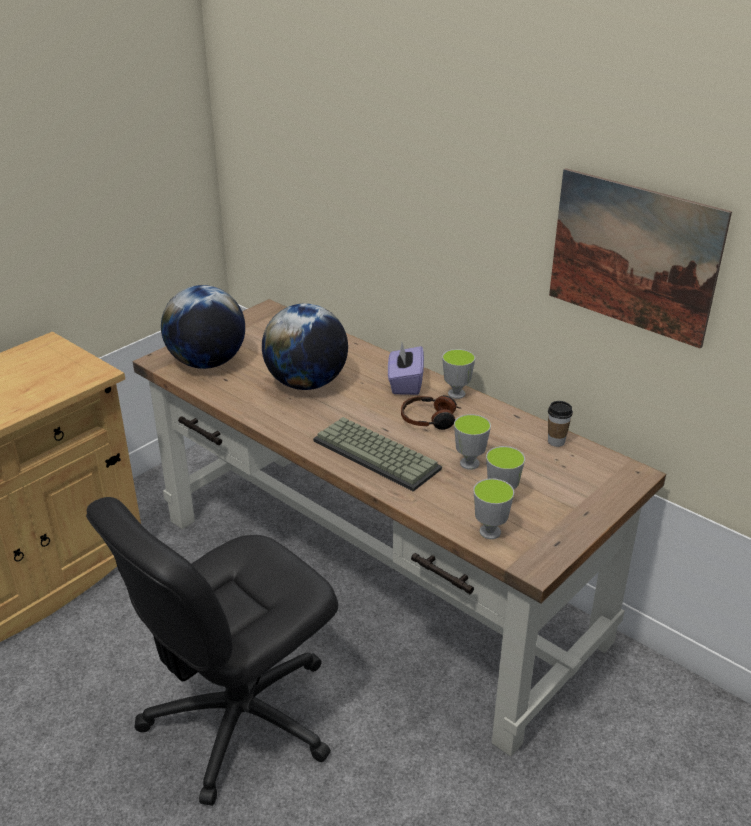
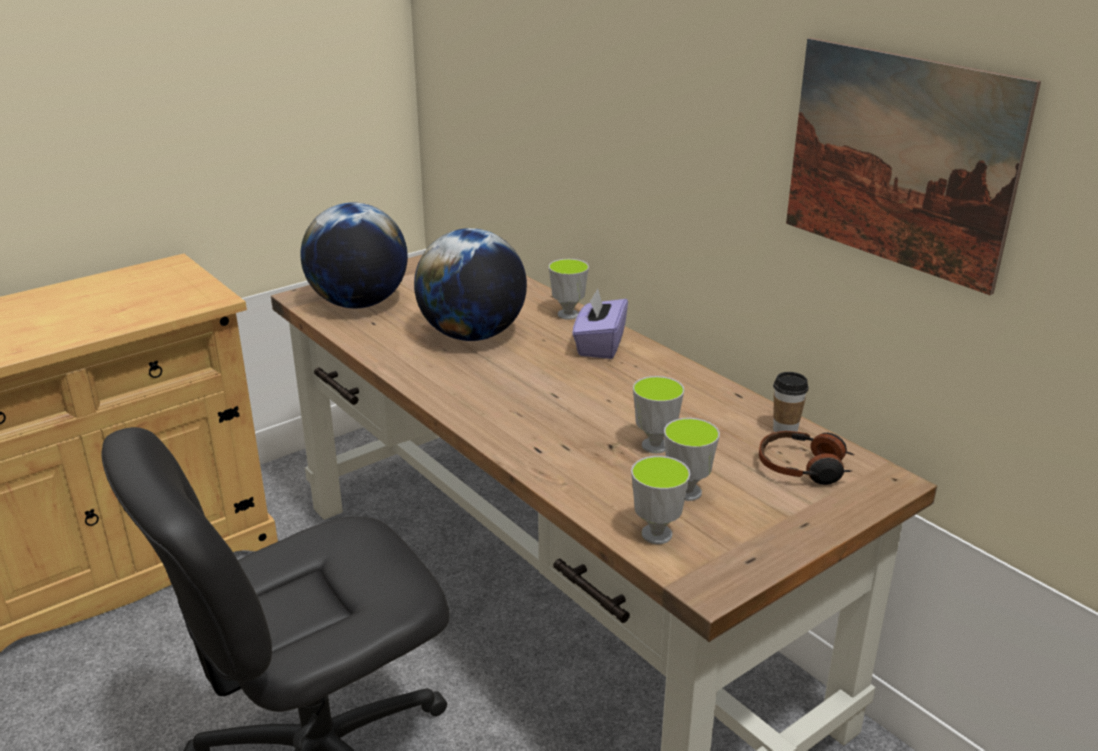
camera: 10 degrees right, 5 degrees down
keyboard [313,417,442,491] -> none
headphones [401,395,460,430] -> headphones moved to [759,431,854,485]
cup [442,349,475,399] -> cup moved to [548,259,589,320]

